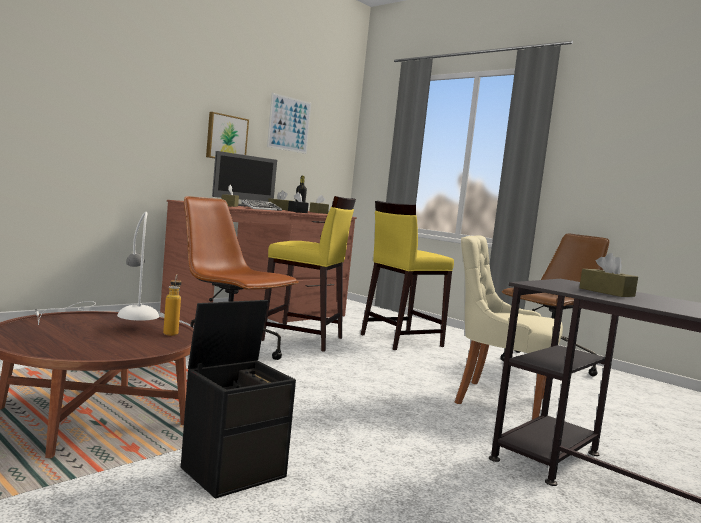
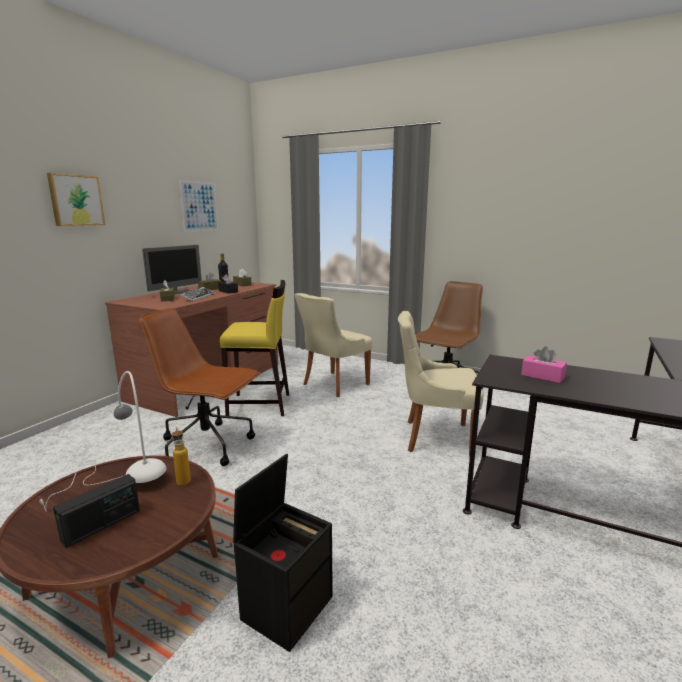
camera: 15 degrees left, 10 degrees up
picture [206,112,249,158] -> picture moved to [47,173,105,226]
yellow stool [361,201,454,350] -> beige chair [295,293,372,397]
brown tissue box [579,253,638,297] -> pink tissue box [521,347,567,383]
none -> radio [53,474,140,548]

